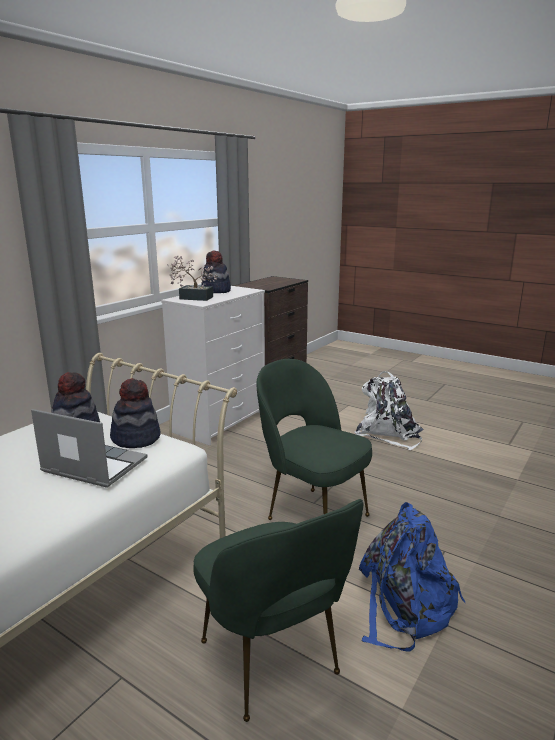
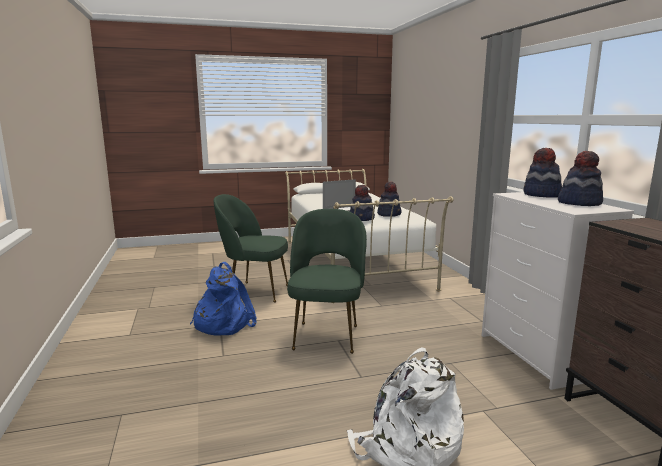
camera: 130 degrees right, 5 degrees down
potted plant [167,255,218,301] -> hat [523,148,562,198]
green chair [257,359,372,520] -> green chair turned 75 degrees counterclockwise [287,209,367,354]

